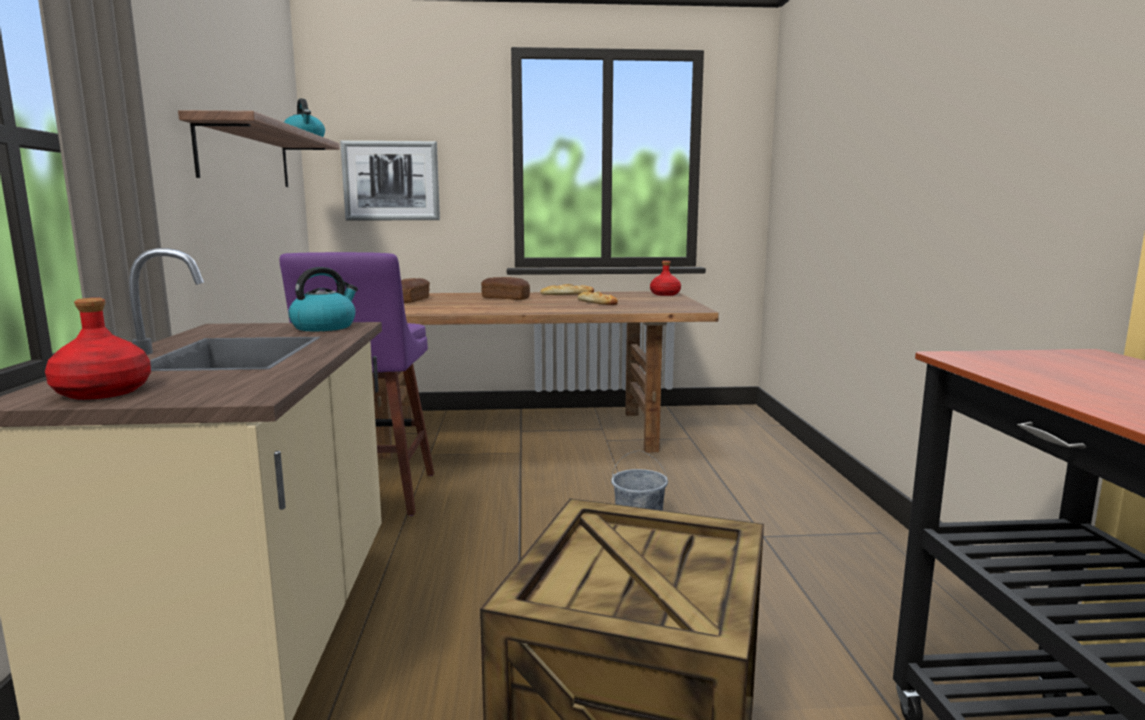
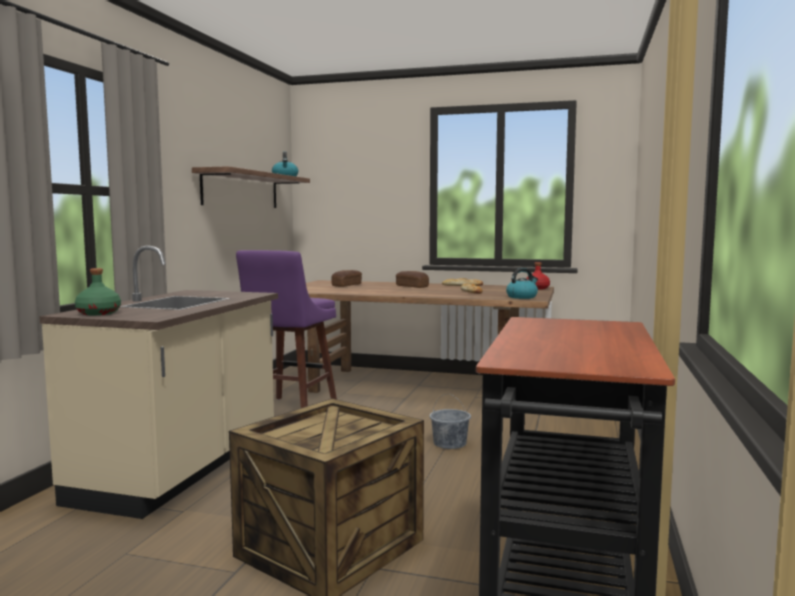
camera: 20 degrees right, 5 degrees down
red bottle [45,298,151,400] -> green bottle [75,268,121,315]
kettle [288,267,358,331] -> kettle moved to [506,268,538,299]
picture [340,141,440,220] -> none

